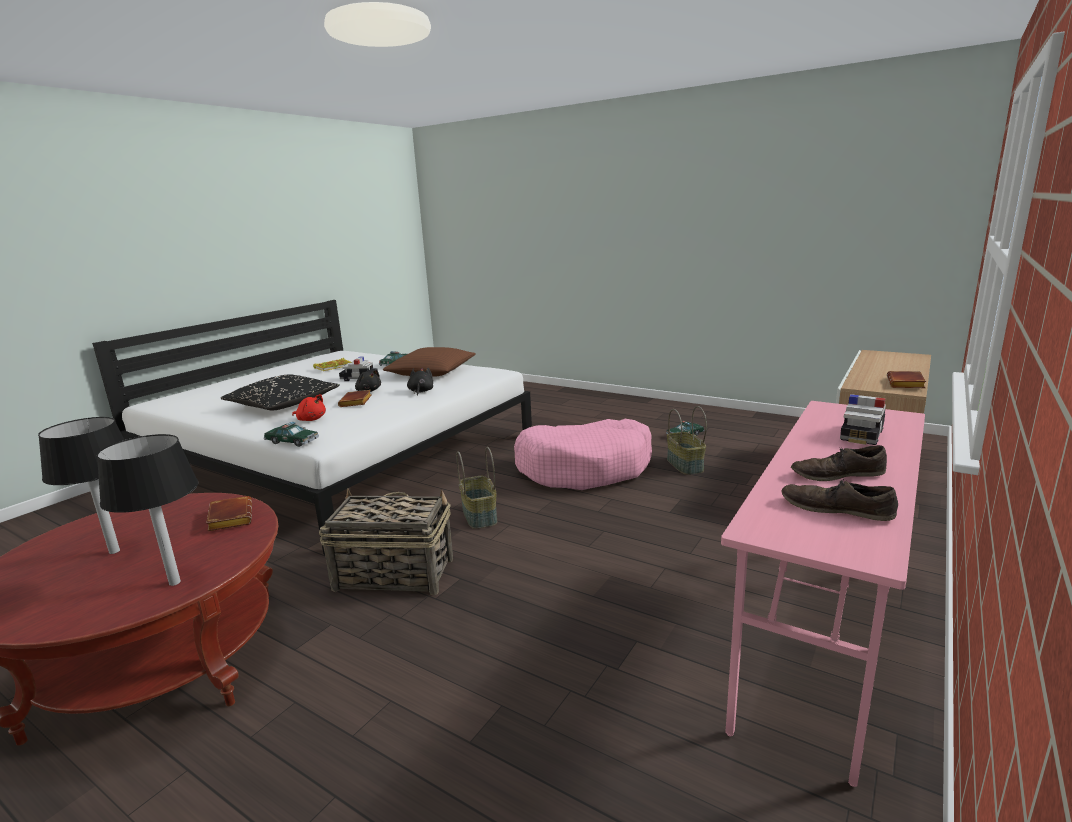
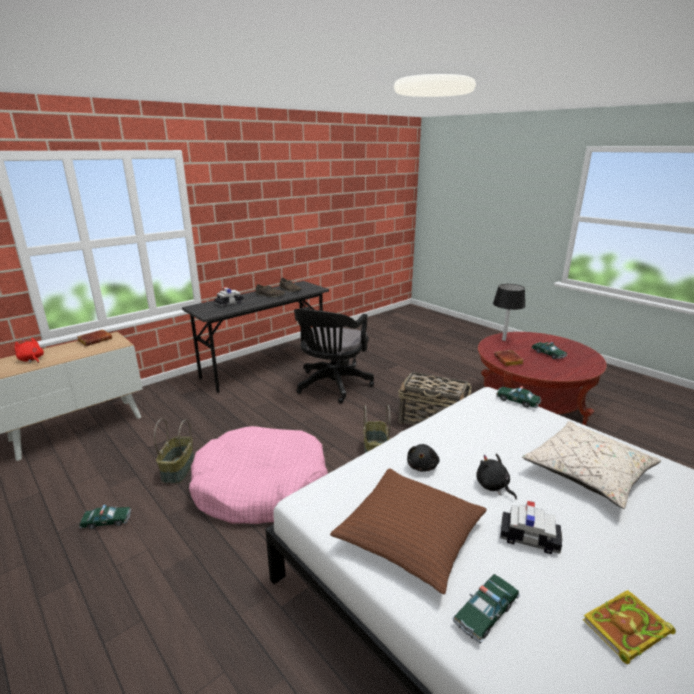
camera: 165 degrees left, 5 degrees up
black table lamp [38,417,124,554] -> toy car [532,342,567,359]
black pillow [221,375,340,410] -> beige pillow [522,421,661,509]
red plush toy [292,394,326,421] -> red plush toy moved to [15,338,44,363]
brown book [338,390,371,407] -> none
pink desk [721,401,925,787] -> grey desk [182,281,329,393]
none -> black office chair [294,307,374,404]

